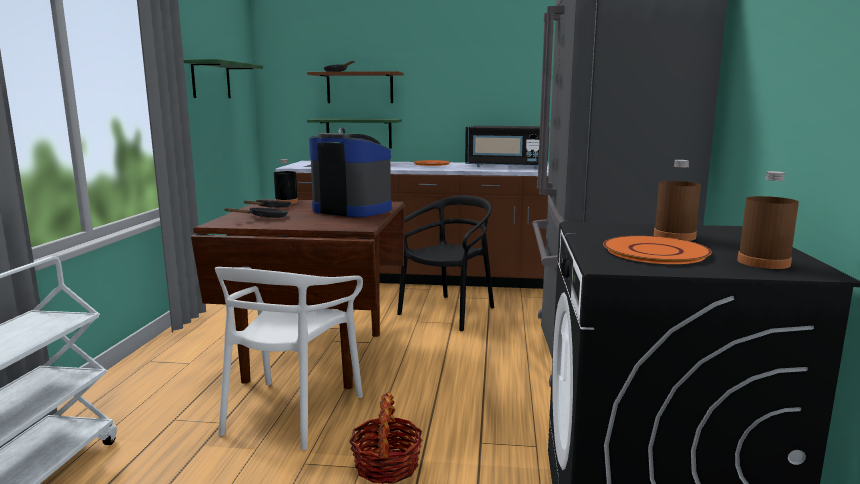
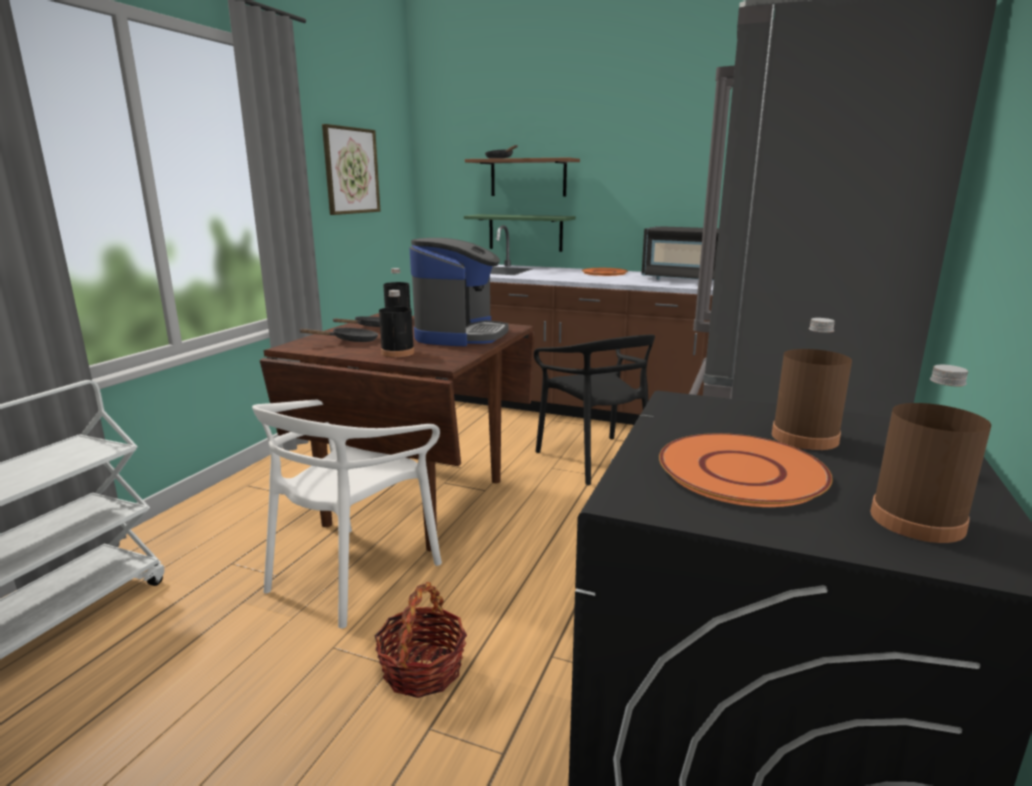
camera: 15 degrees right, 5 degrees up
green shelf [184,59,263,98] -> picture [322,124,380,215]
coffee machine [309,133,392,217] -> coffee machine turned 60 degrees clockwise [409,238,508,346]
black chair [397,196,494,331] -> black chair turned 105 degrees clockwise [534,335,655,485]
none -> black bottle [379,290,414,357]

